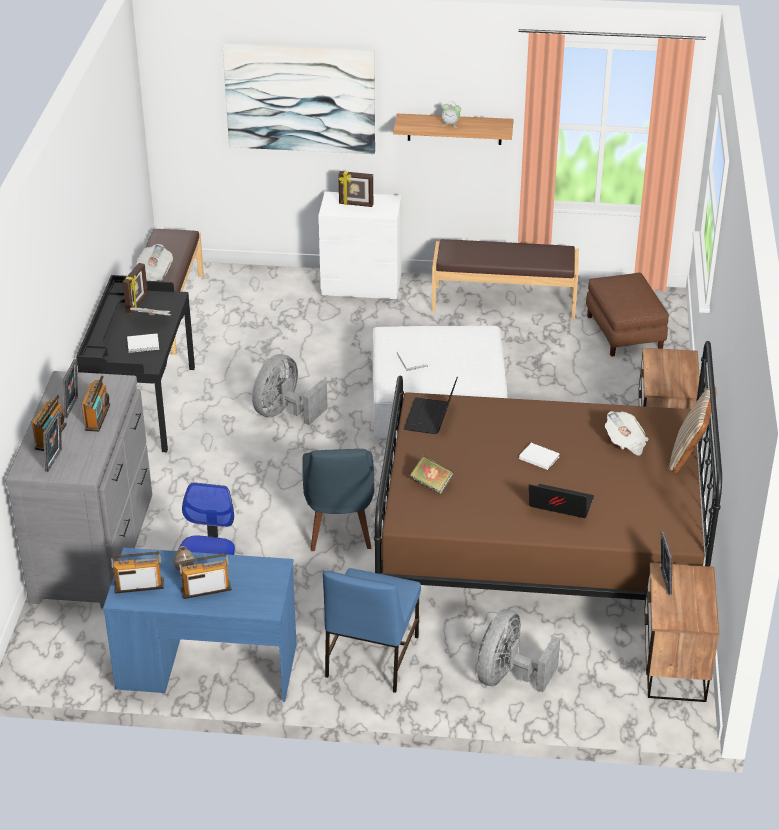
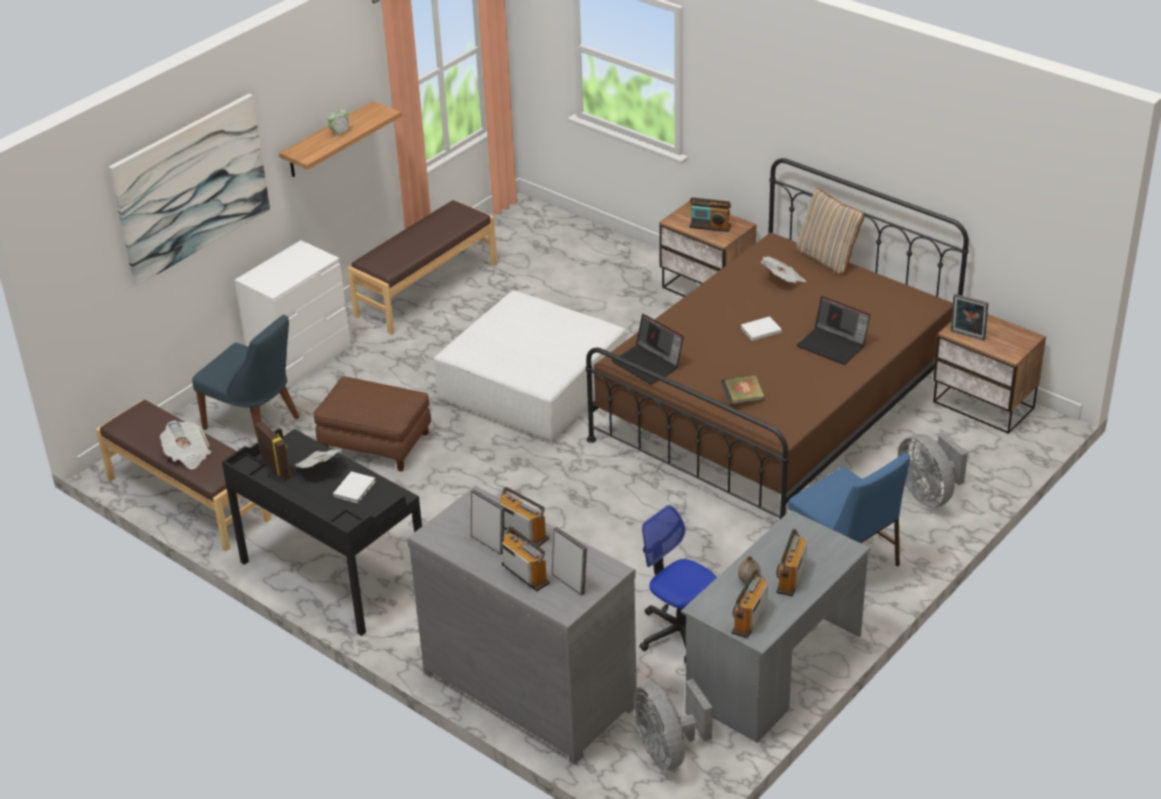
camera: 55 degrees left, 0 degrees up
blue desk [103,548,297,702] -> grey desk [681,510,870,742]
grey fan [252,354,328,425] -> grey fan moved to [634,679,713,770]
blue chair [302,449,375,551] -> blue chair moved to [192,314,300,441]
picture frame [338,171,373,207] -> none
white book [397,348,428,371] -> none
laptop [529,484,594,518] -> laptop turned 105 degrees counterclockwise [797,296,870,365]
brown ottoman [586,273,669,357] -> brown ottoman moved to [313,376,431,472]
none -> radio [689,197,731,232]

